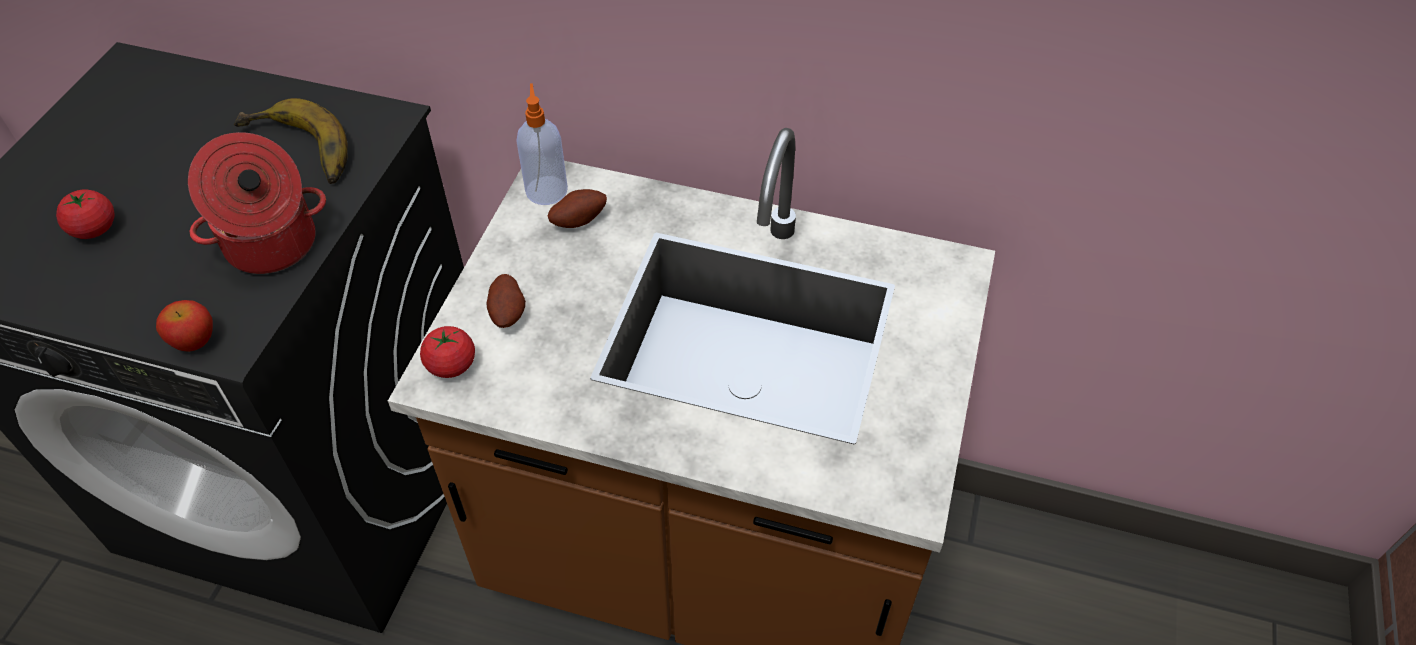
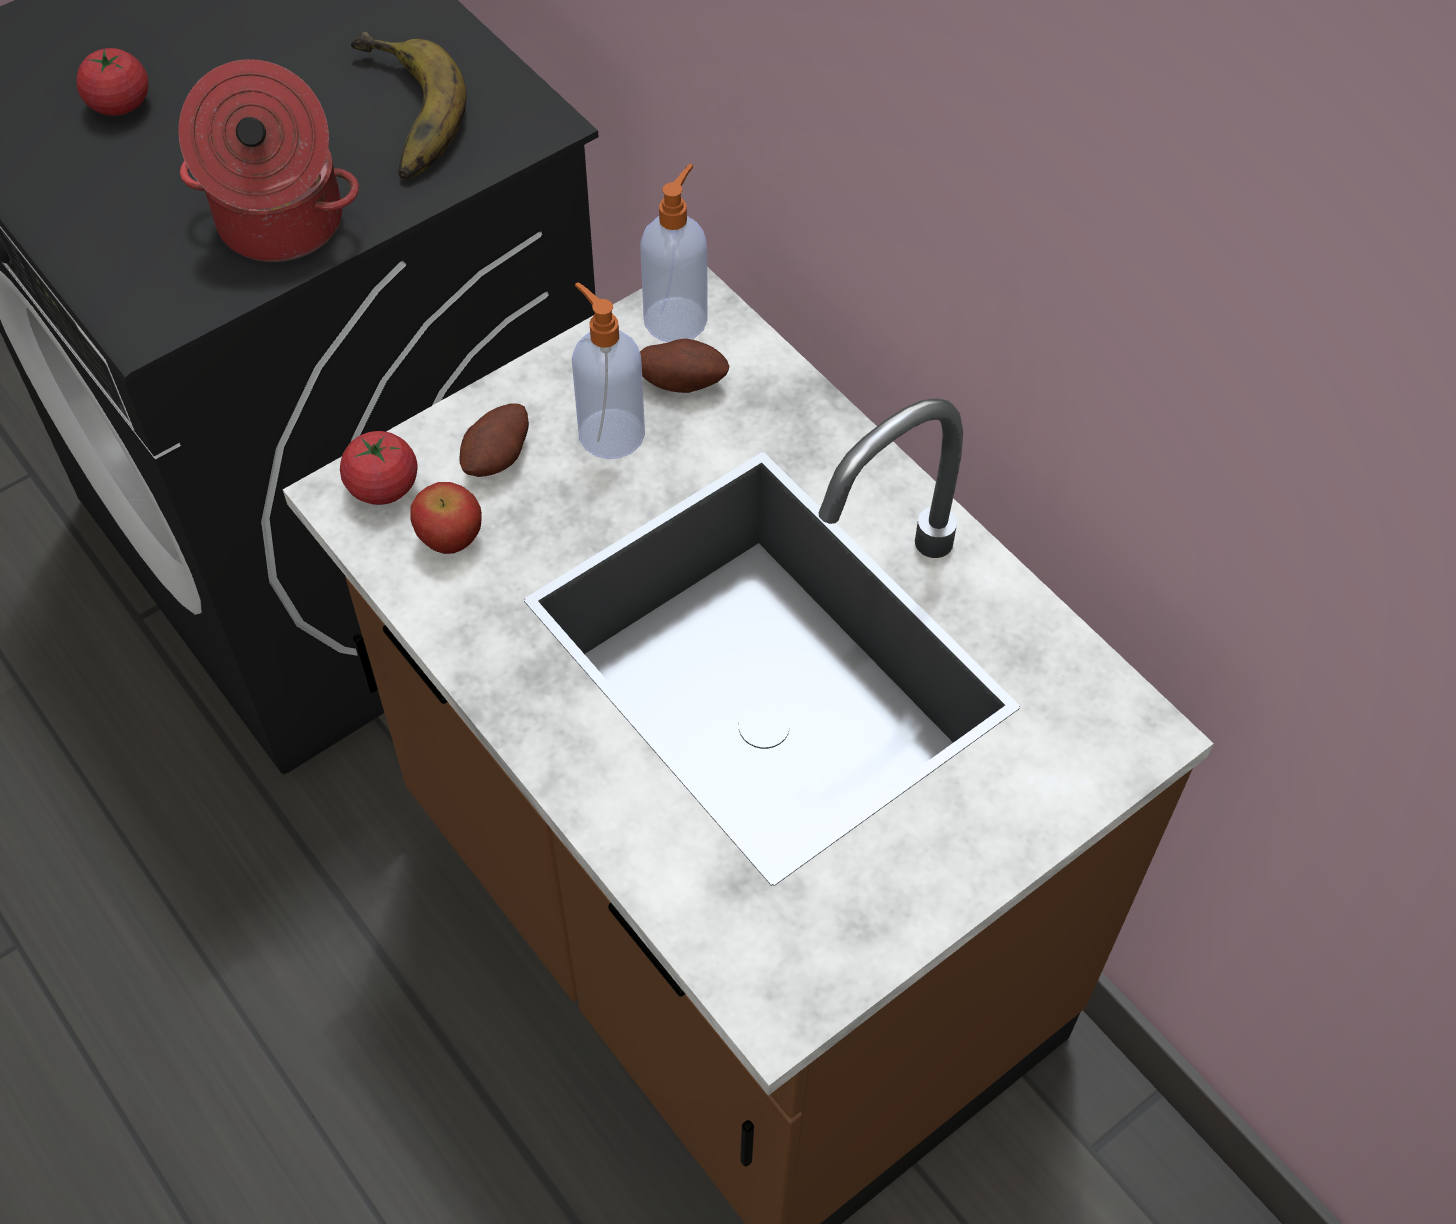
camera: 35 degrees right, 5 degrees up
apple [156,300,213,352] -> apple moved to [410,482,482,554]
none -> soap dispenser [572,282,645,459]

